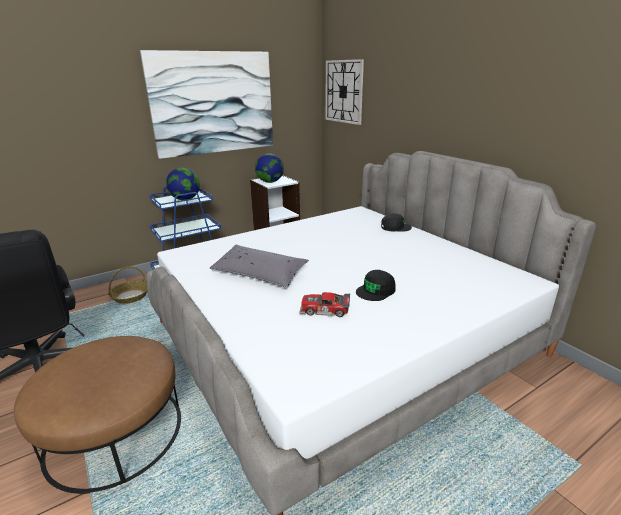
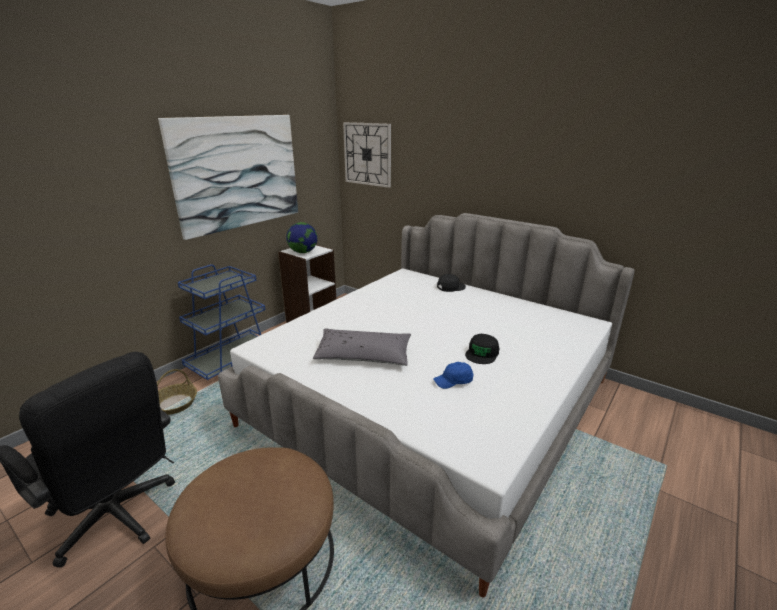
camera: 20 degrees left, 0 degrees up
globe [166,168,200,200] -> none
toy car [299,292,350,317] -> blue cap [433,362,473,389]

